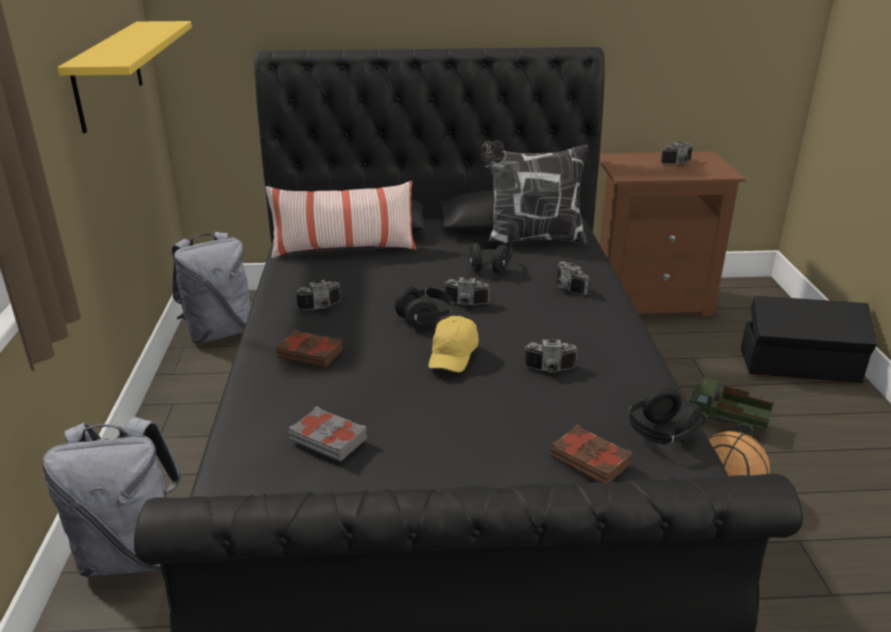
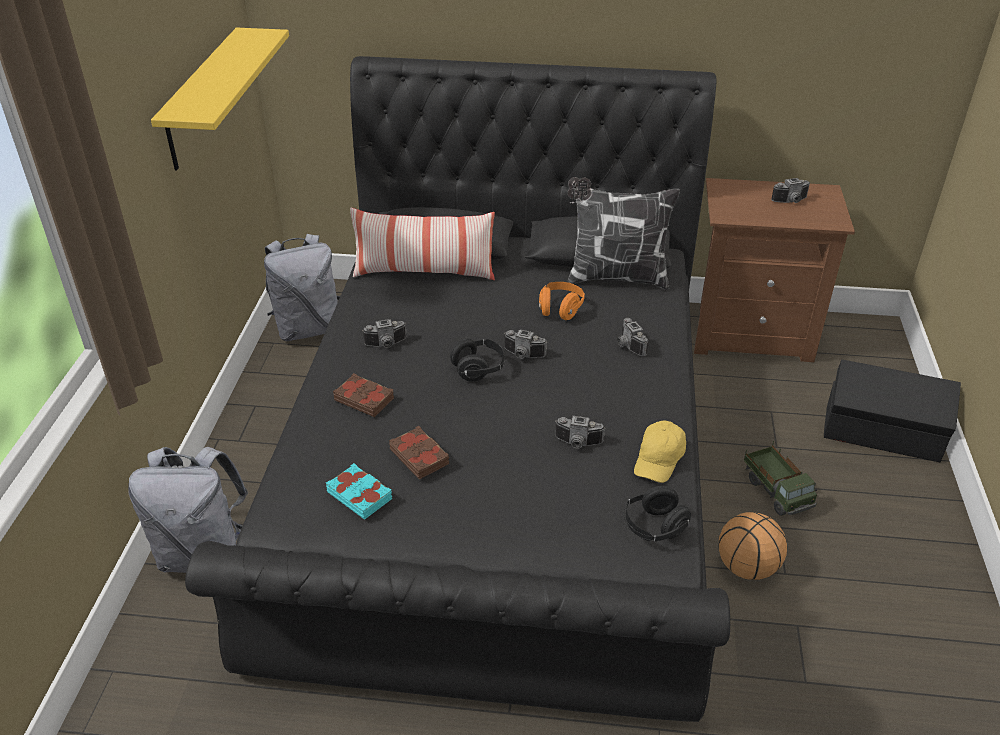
camera: 10 degrees right, 10 degrees up
grey book [289,406,367,462] -> turquoise book [326,463,392,520]
yellow cap [428,316,479,372] -> yellow cap moved to [634,421,686,483]
black headphones [468,240,512,274] -> orange headphones [539,282,585,320]
brown book [551,424,632,483] -> brown book moved to [389,426,449,480]
toy truck [687,377,775,436] -> toy truck turned 150 degrees counterclockwise [743,441,817,516]

